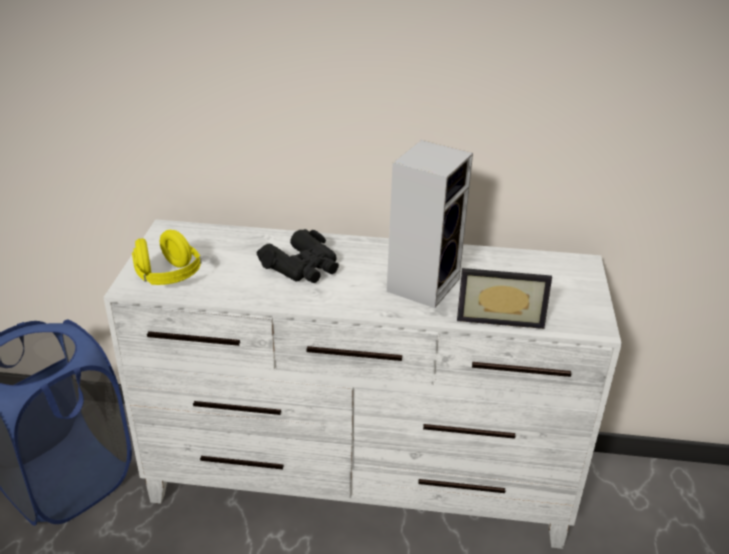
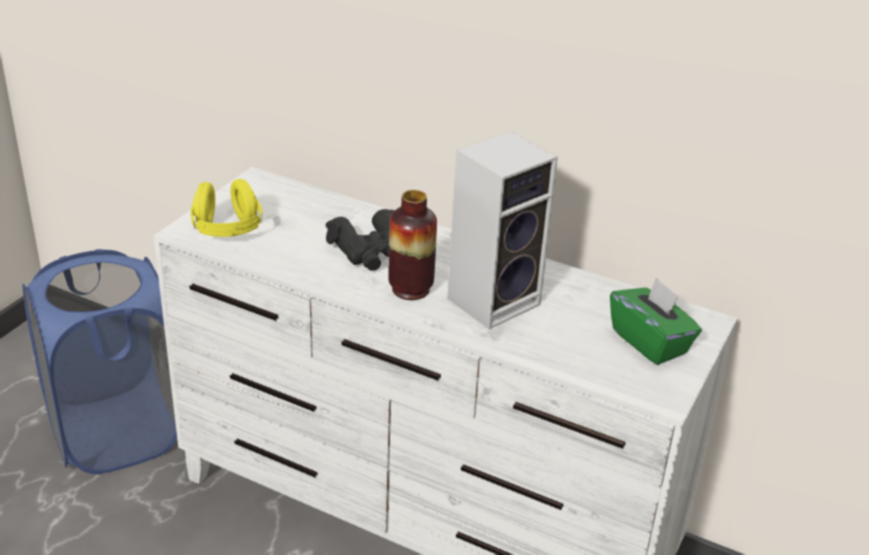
camera: 20 degrees right, 0 degrees up
picture frame [457,268,552,329] -> none
none -> vase [389,190,437,300]
none -> green tissue box [610,277,702,365]

